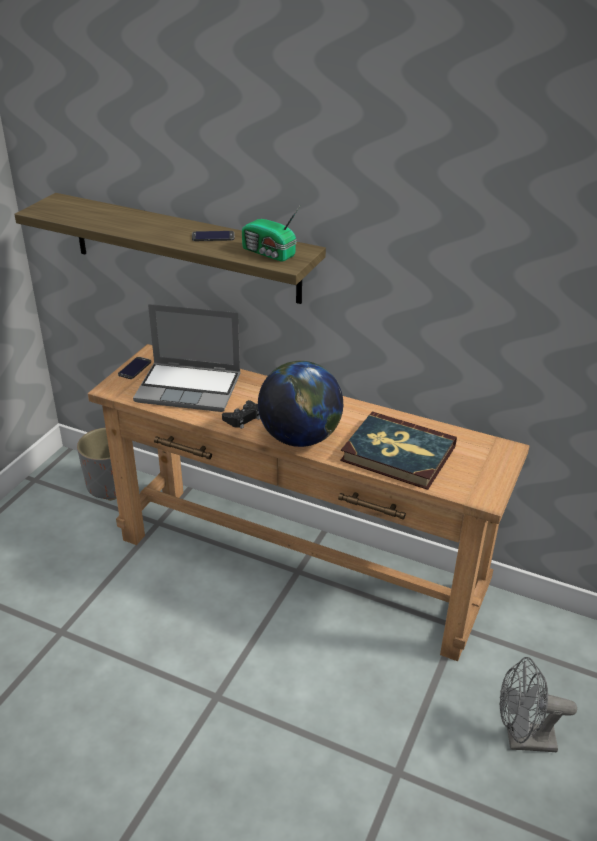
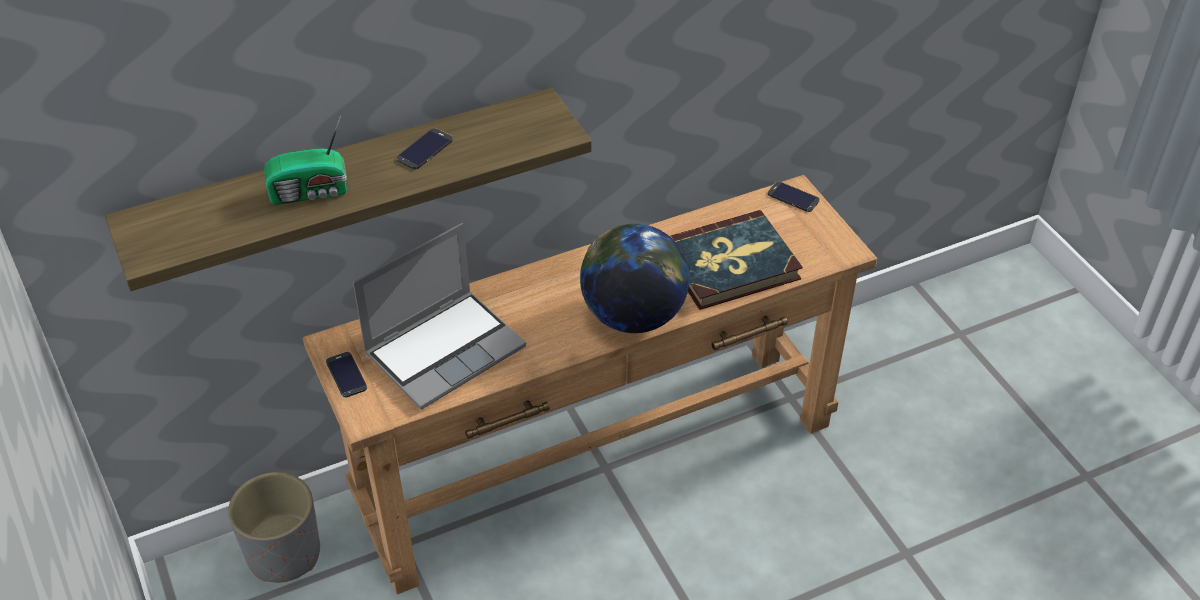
camera: 50 degrees left, 10 degrees up
black game controller [222,400,260,429] -> none
radio [242,206,300,262] -> radio moved to [264,116,347,205]
grey fan [499,657,577,752] -> none
none -> phone [768,181,819,212]

